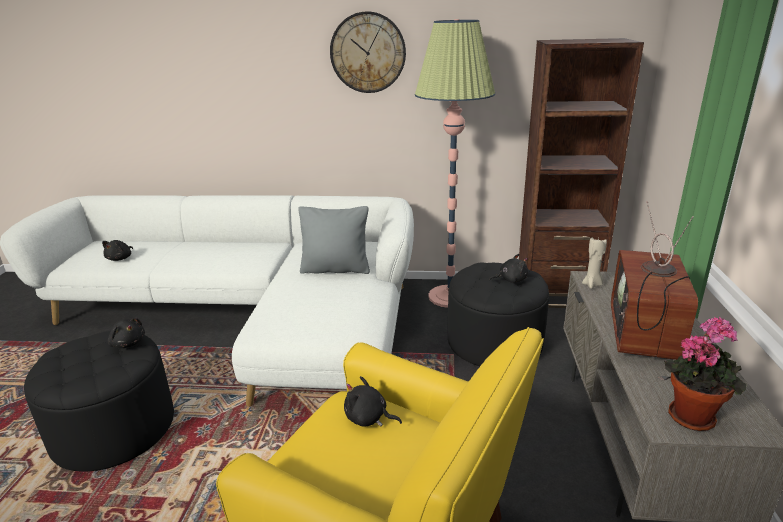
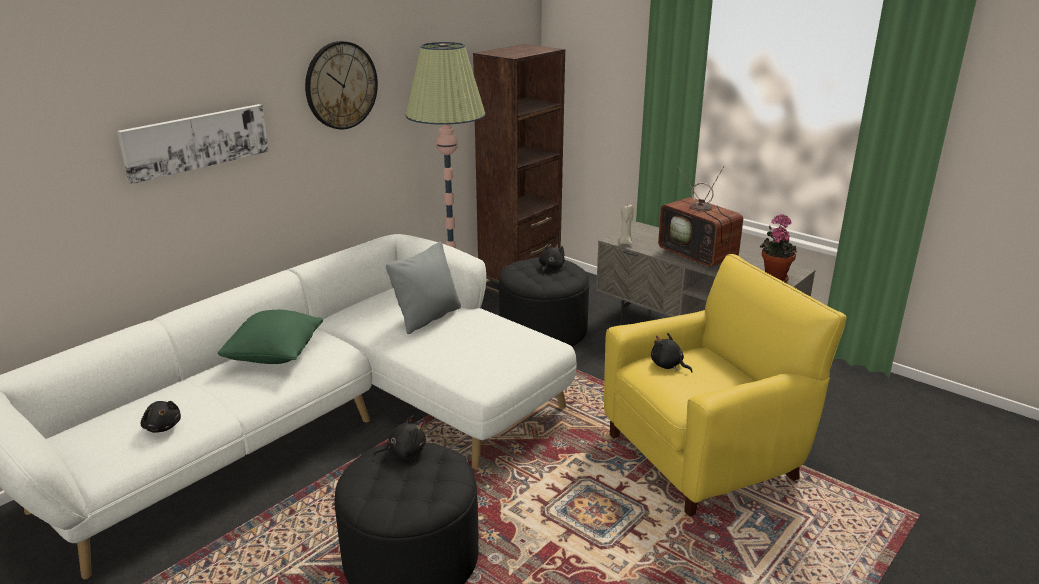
camera: 55 degrees left, 0 degrees up
black plush toy [344,376,402,427] -> black plush toy turned 75 degrees clockwise [651,333,693,373]
none -> picture [117,104,269,184]
none -> green pillow [218,310,323,364]

